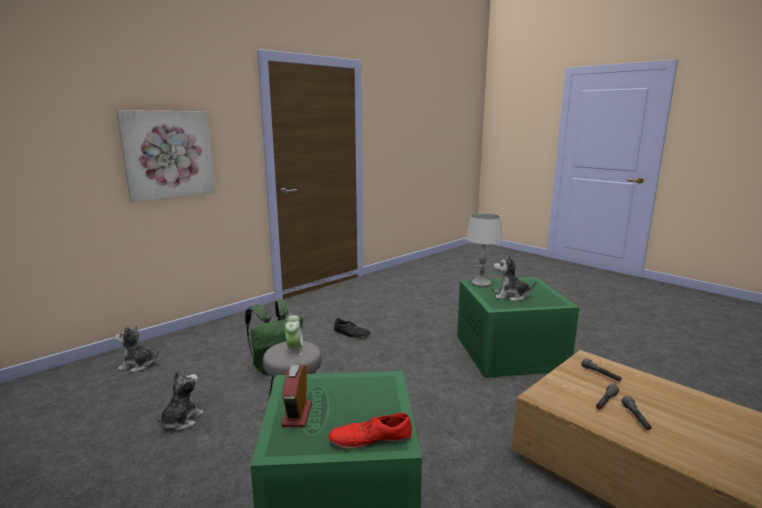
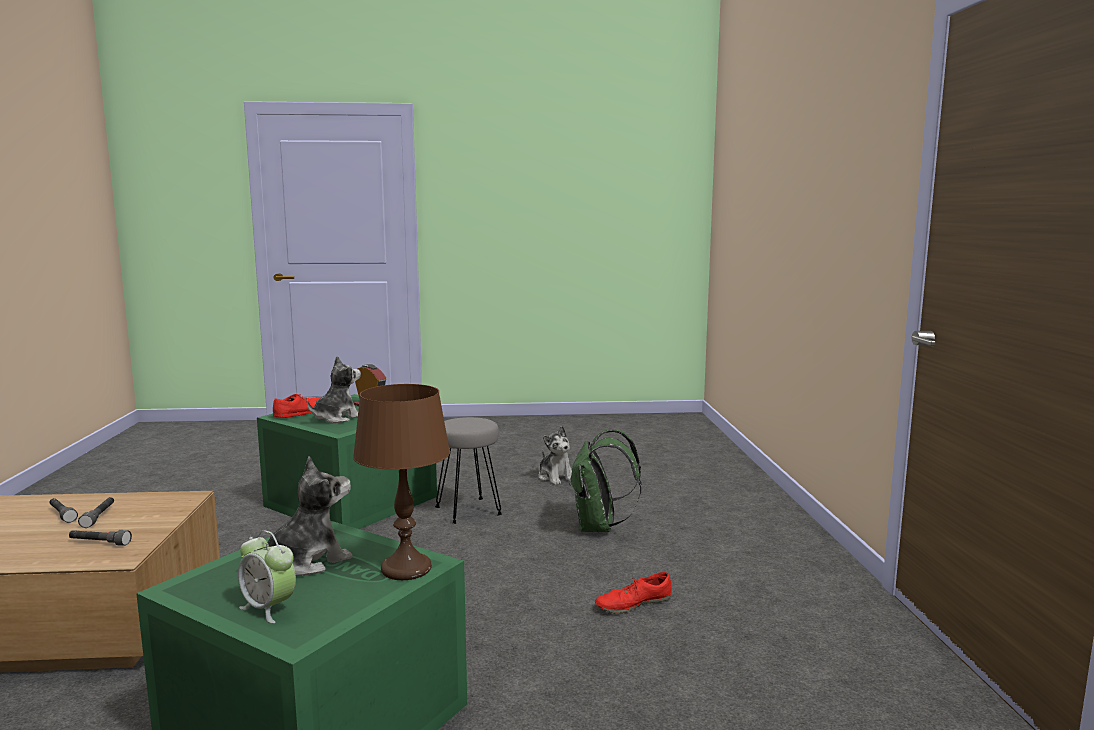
camera: 130 degrees right, 5 degrees down
plush toy [115,325,159,372] -> plush toy moved to [307,356,361,423]
picture [116,110,215,202] -> none
alarm clock [285,313,303,355] -> alarm clock moved to [238,530,296,624]
black shoe [334,318,371,338] -> red shoe [595,572,672,614]
grey table lamp [466,213,503,287] -> brown table lamp [353,384,450,580]

